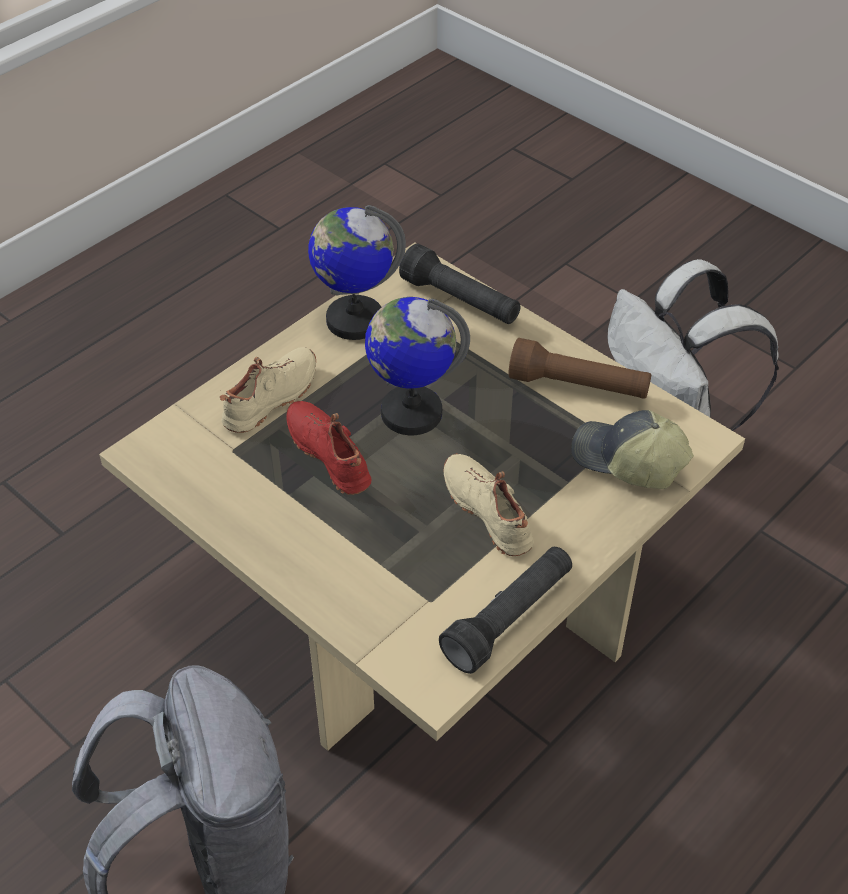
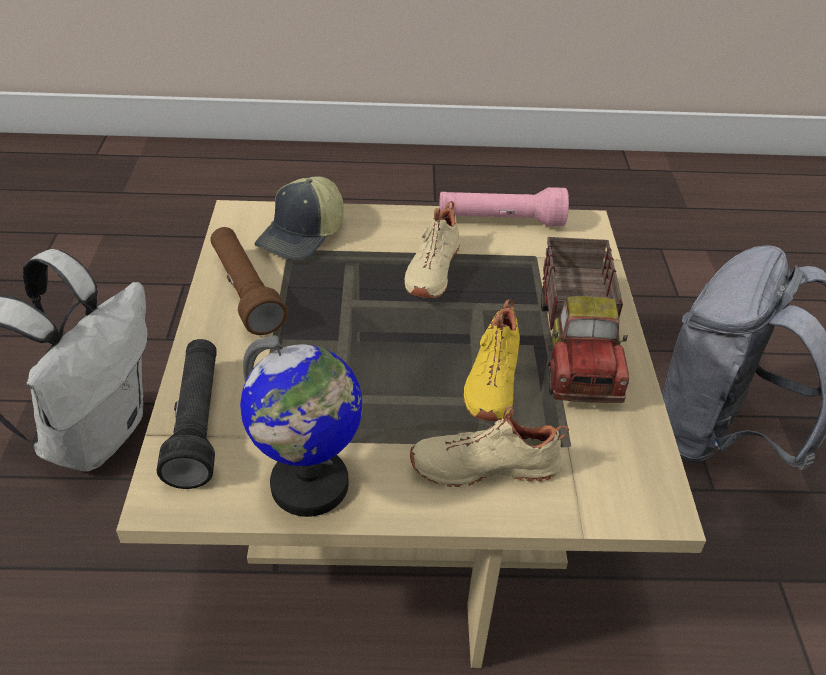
camera: 135 degrees left, 5 degrees down
red shoe [286,401,371,495] -> yellow shoe [463,299,520,421]
globe [365,297,470,435] -> none
black flashlight [439,547,572,674] -> pink flashlight [439,187,569,226]
cap [571,410,694,489] -> cap turned 45 degrees clockwise [255,176,344,261]
none -> toy truck [541,237,629,403]

